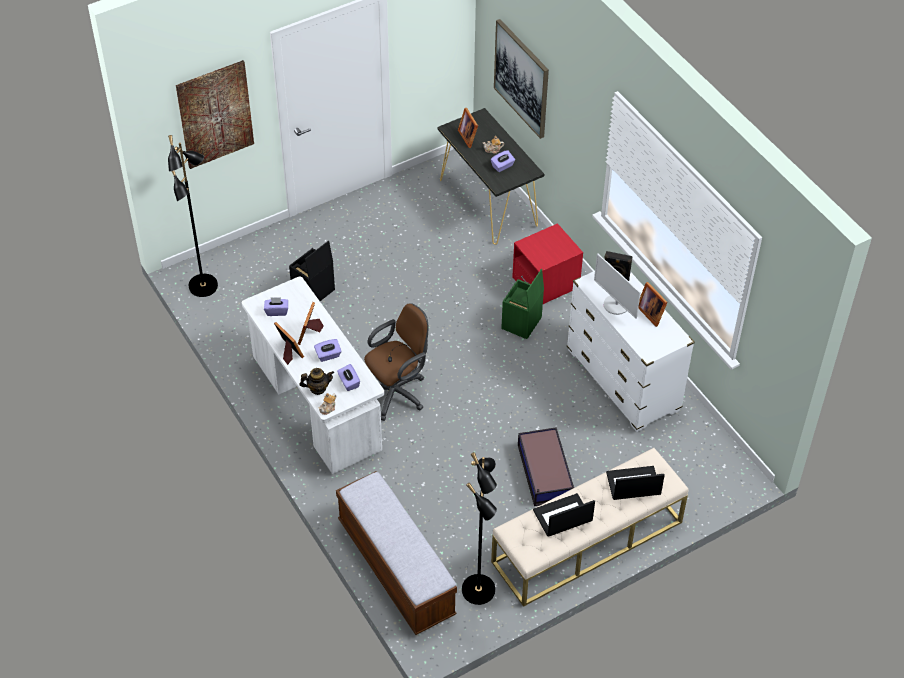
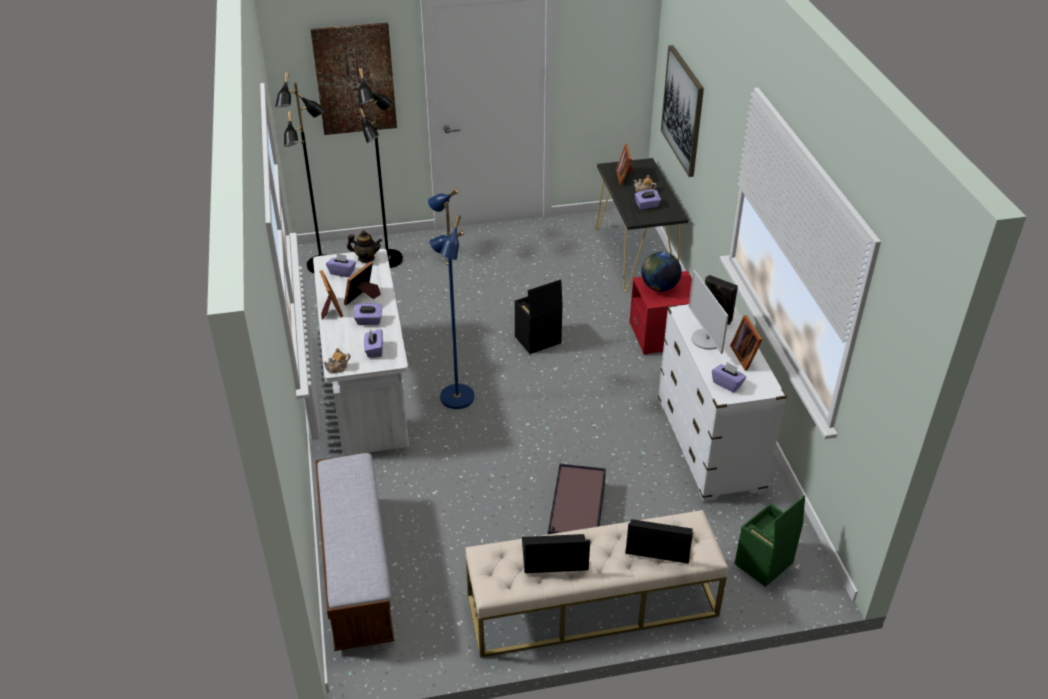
camera: 20 degrees right, 10 degrees down
black storage box [289,241,335,301] -> black storage box moved to [515,279,563,354]
teapot [299,368,334,395] -> teapot moved to [347,230,382,263]
brown office chair [364,303,428,421] -> blue floor lamp [428,189,474,409]
black floor lamp [462,452,497,605] -> black floor lamp moved to [358,68,403,268]
green storage box [501,269,544,339] -> green storage box moved to [734,495,805,587]
none -> globe [641,252,681,292]
none -> purple tissue box [712,362,746,392]

